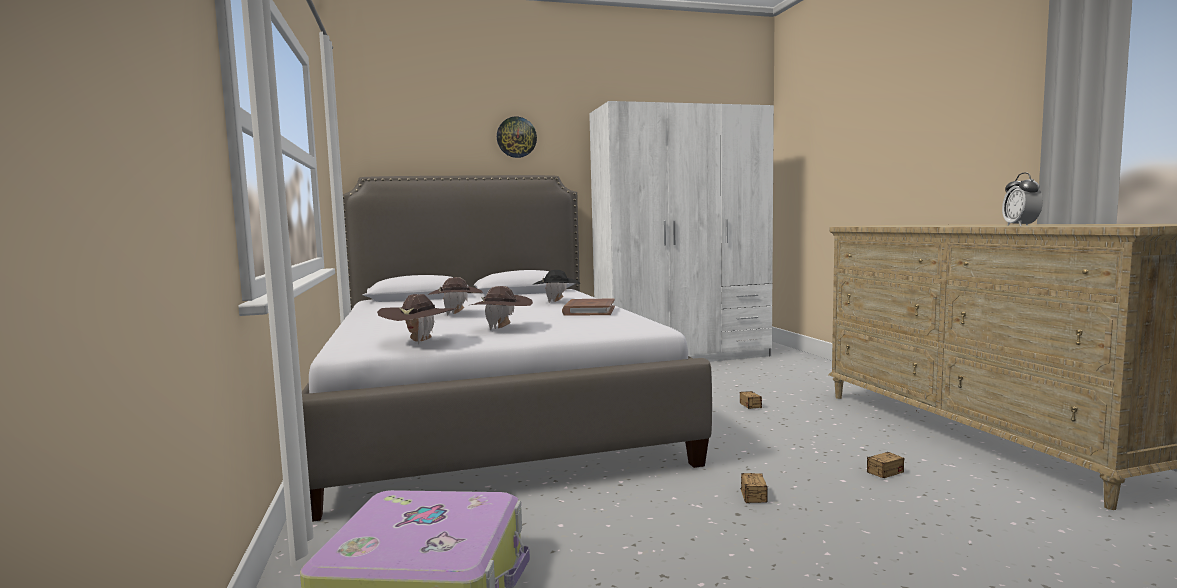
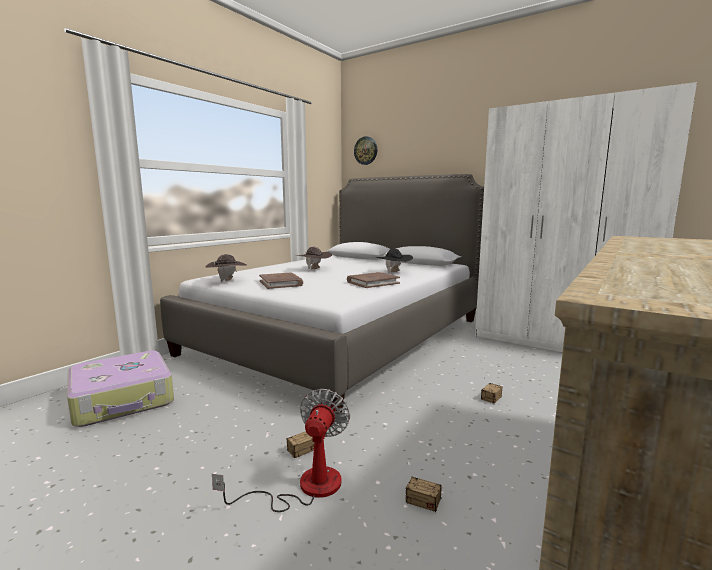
camera: 50 degrees right, 5 degrees up
brown hat [471,286,533,330] -> brown book [259,272,303,289]
wall clock [497,117,537,158] -> wall clock moved to [354,136,377,165]
alarm clock [1002,173,1043,226] -> none
none -> fan [212,389,350,512]

